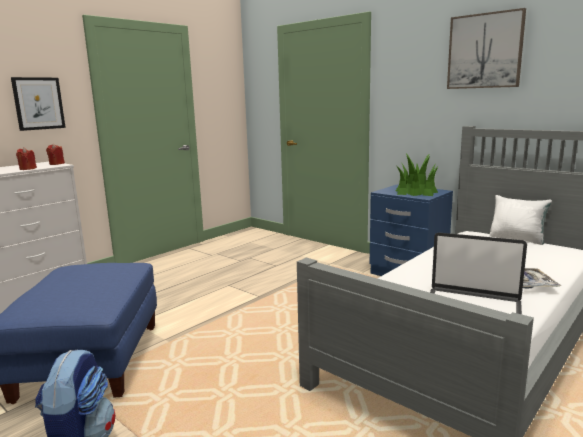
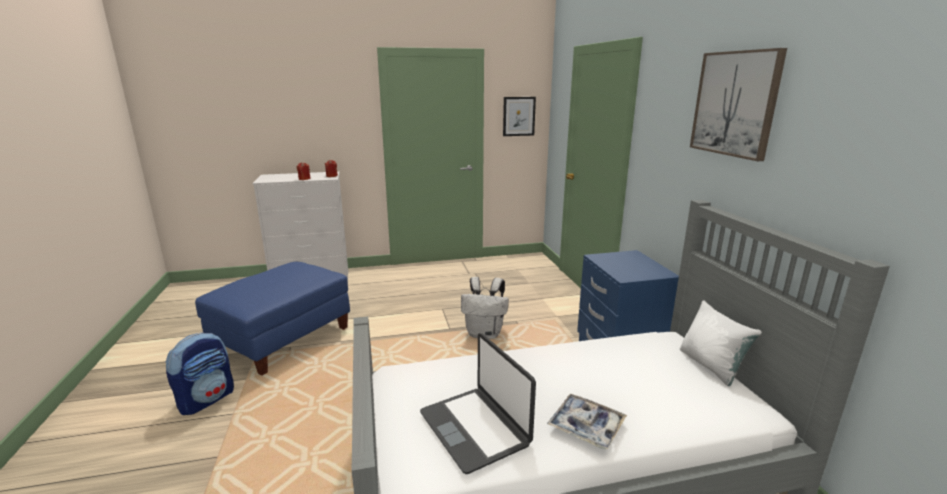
camera: 35 degrees right, 5 degrees up
picture [11,77,66,131] -> picture moved to [503,97,536,136]
potted plant [396,153,438,196] -> none
none -> white backpack [461,277,509,339]

